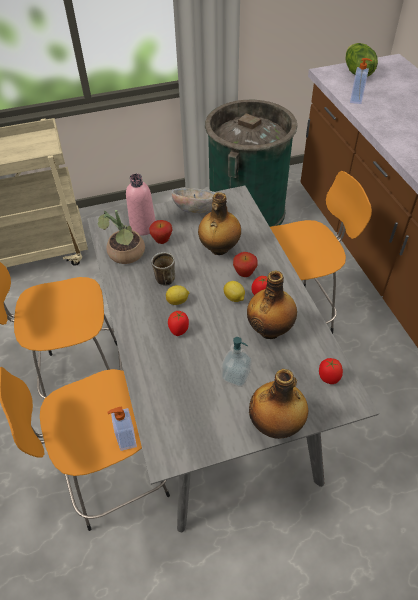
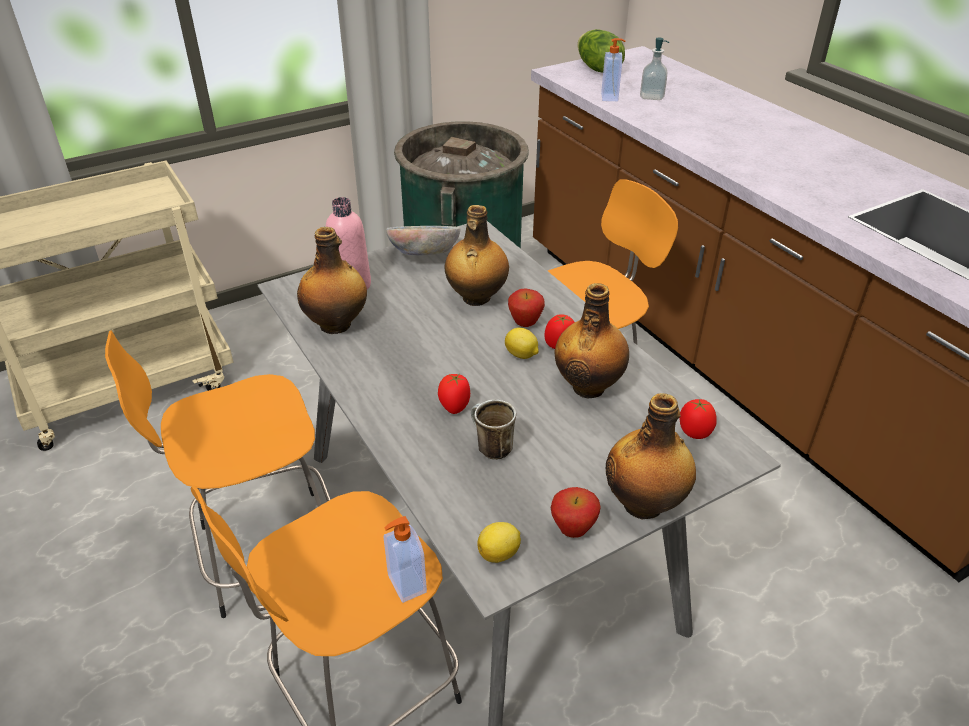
camera: 15 degrees left, 10 degrees down
potted plant [98,210,145,264] -> bottle [297,227,367,334]
apple [149,220,173,244] -> apple moved to [551,487,601,538]
mug [151,252,175,285] -> mug moved to [471,399,516,460]
lemon [166,285,189,305] -> lemon moved to [477,522,521,563]
soap dispenser [221,337,252,387] -> soap dispenser moved to [640,38,669,100]

